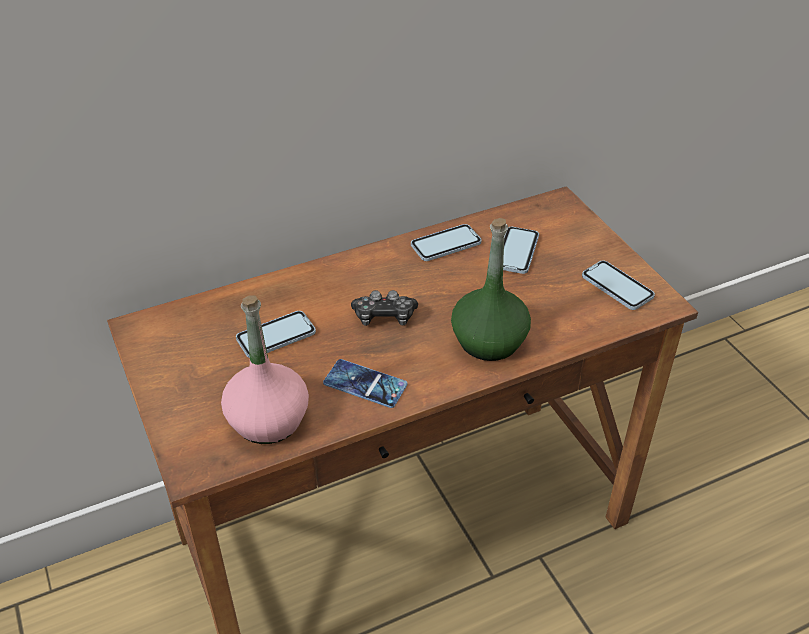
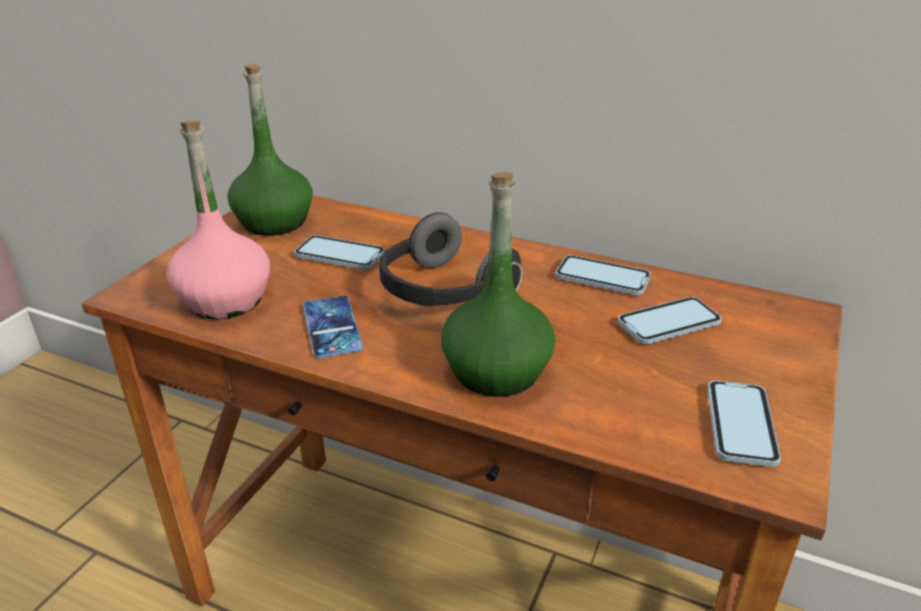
camera: 50 degrees right, 10 degrees down
game controller [351,290,418,326] -> headphones [379,212,522,307]
none -> green bottle [227,64,313,236]

